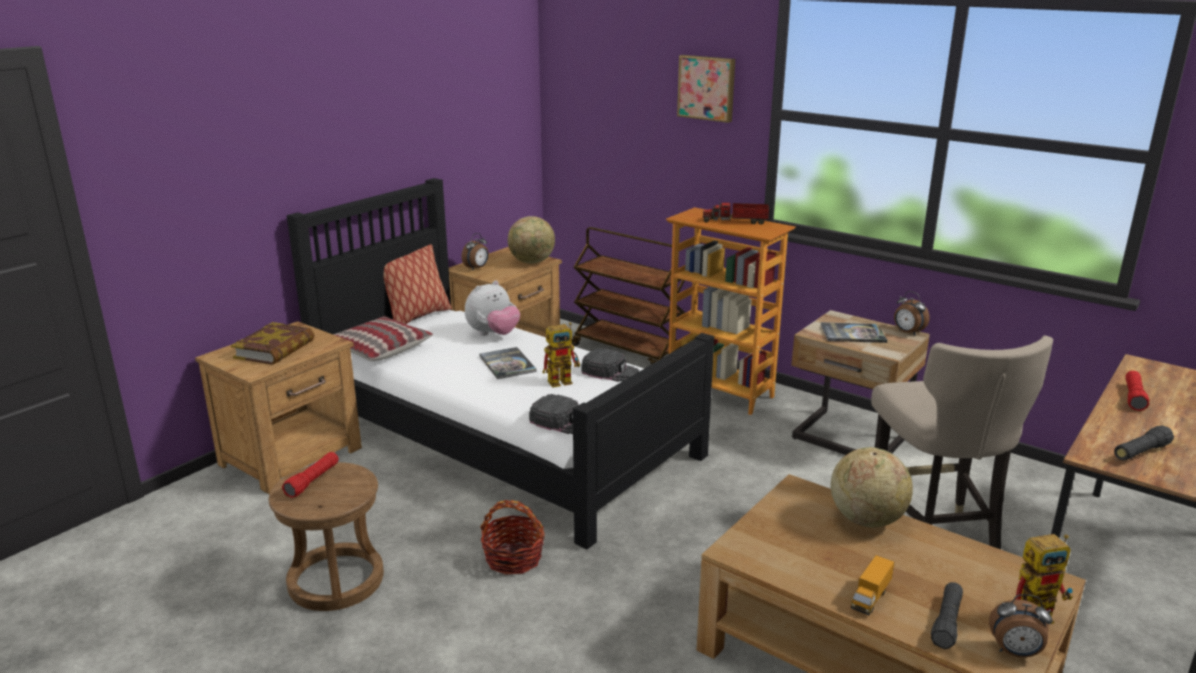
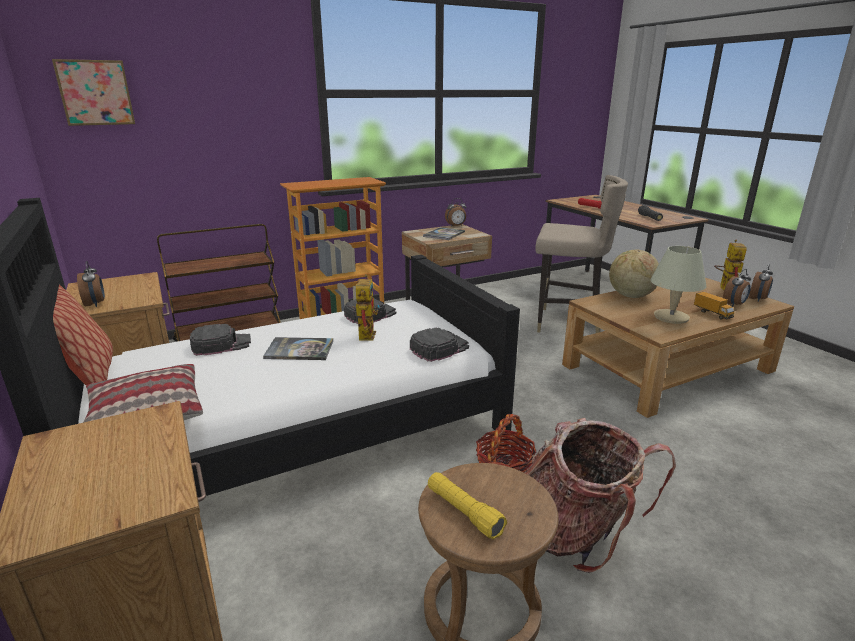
camera: 65 degrees left, 0 degrees up
book [231,322,314,365] -> none
red flashlight [282,452,339,498] -> yellow flashlight [428,472,507,539]
plush toy [465,280,520,336] -> black cap [190,324,251,356]
globe [508,216,555,264] -> none
picture [677,55,735,123] -> picture moved to [52,59,135,126]
toy truck [703,200,769,225] -> none
black flashlight [931,582,963,649] -> alarm clock [723,269,751,307]
none -> backpack [524,418,676,573]
none -> beige table lamp [651,246,706,324]

